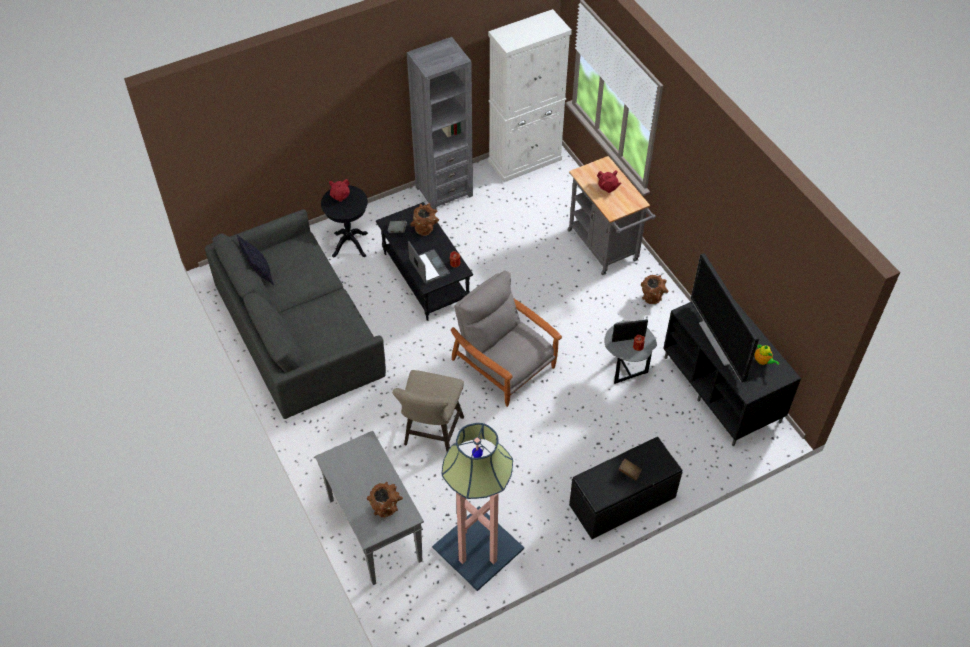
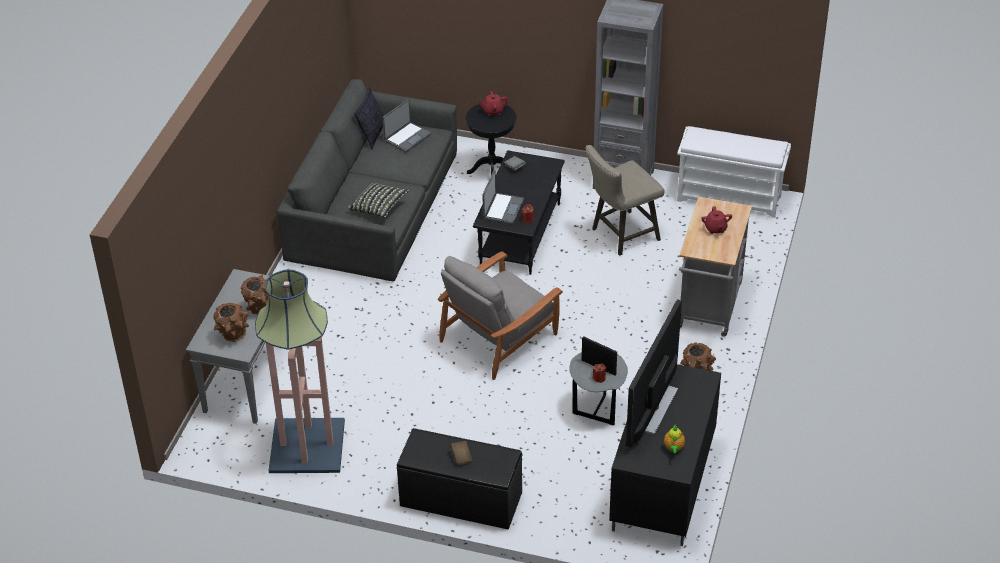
camera: 45 degrees right, 10 degrees down
beige stool [392,370,464,452] -> beige stool moved to [585,145,665,256]
brown vase [411,203,439,236] -> brown vase moved to [241,275,268,315]
grey armchair [451,271,562,407] -> grey armchair turned 135 degrees counterclockwise [438,252,563,380]
white cabinet [488,9,572,182] -> white bench [677,126,791,218]
none -> pillow [348,182,409,218]
none -> laptop [383,99,431,152]

